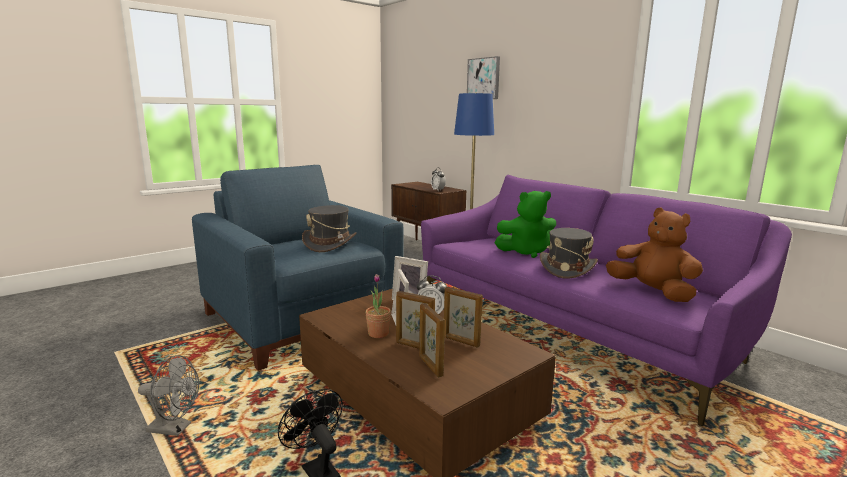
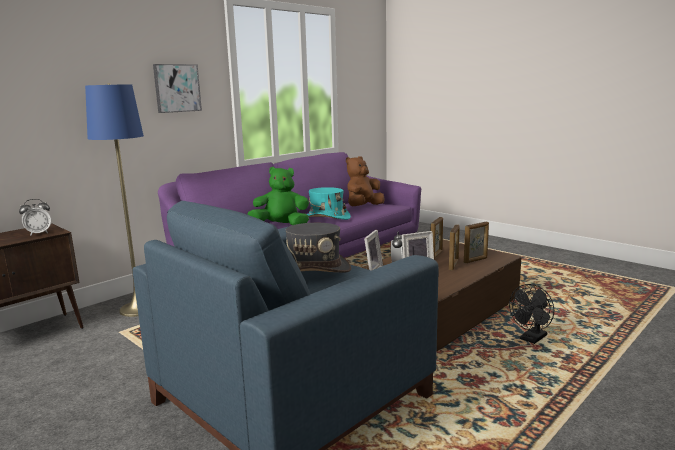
camera: 95 degrees left, 0 degrees up
grey fan [138,355,199,436] -> none
potted plant [366,274,391,338] -> none
picture [467,56,500,99] -> picture moved to [153,64,202,113]
green plush toy [495,191,556,258] -> green plush toy turned 75 degrees counterclockwise [247,167,309,225]
grey hat [540,228,598,279] -> turquoise hat [307,187,351,220]

